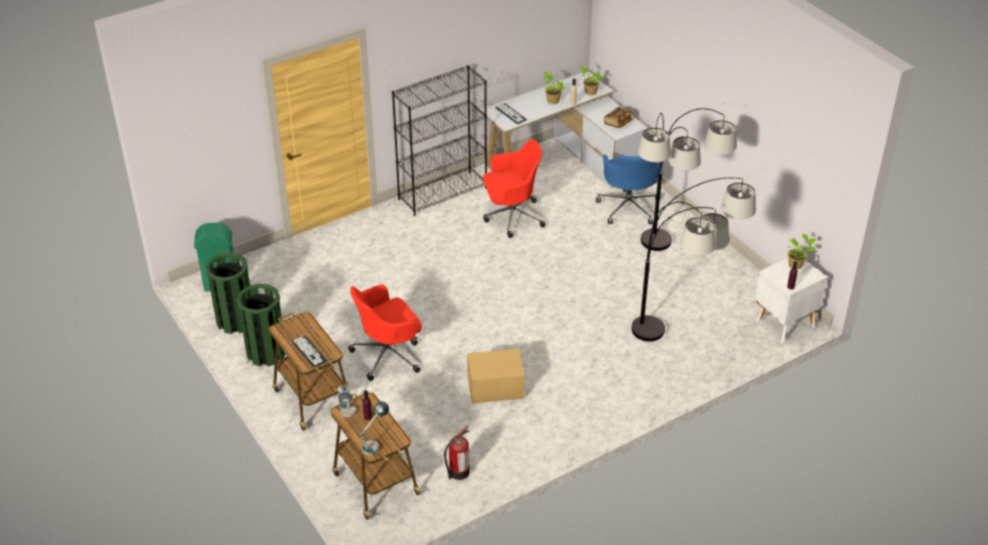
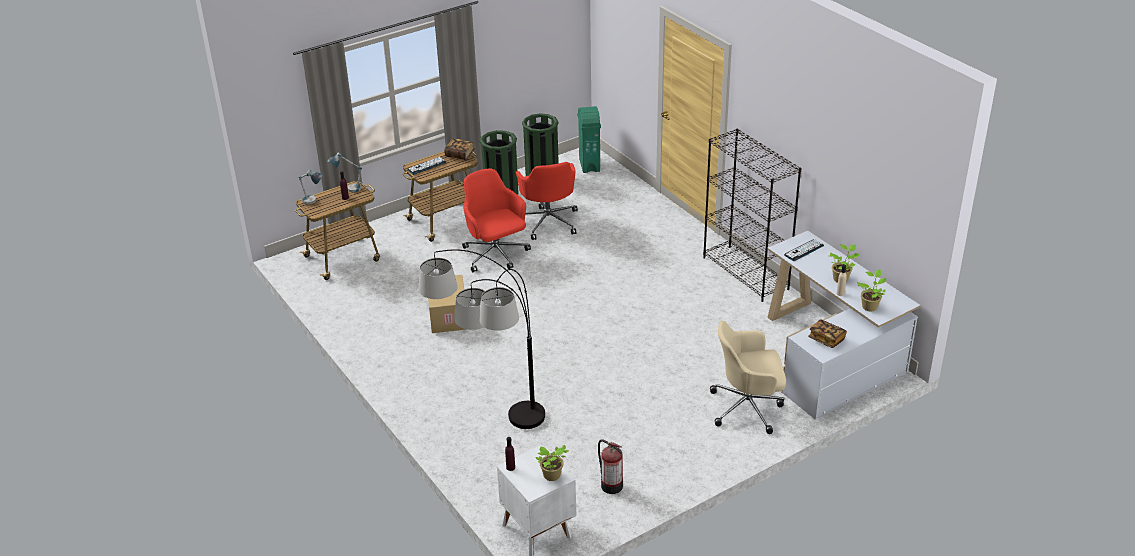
camera: 90 degrees right, 5 degrees down
fire extinguisher [444,426,470,480] -> fire extinguisher moved to [598,439,623,494]
red office chair [483,139,546,238] -> red office chair moved to [516,162,578,240]
blue office chair [596,155,660,224] -> beige office chair [710,321,786,434]
floor lamp [638,108,737,251] -> none
none -> book [444,138,475,160]

